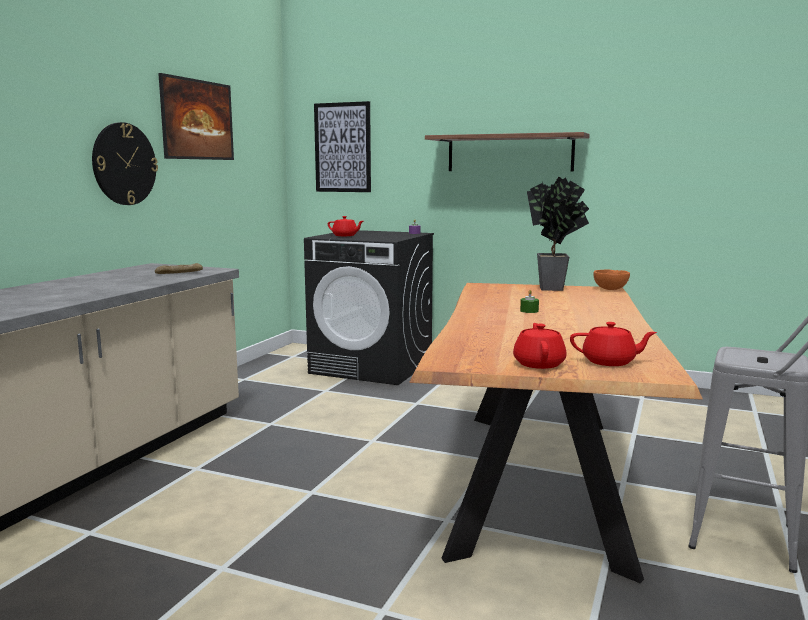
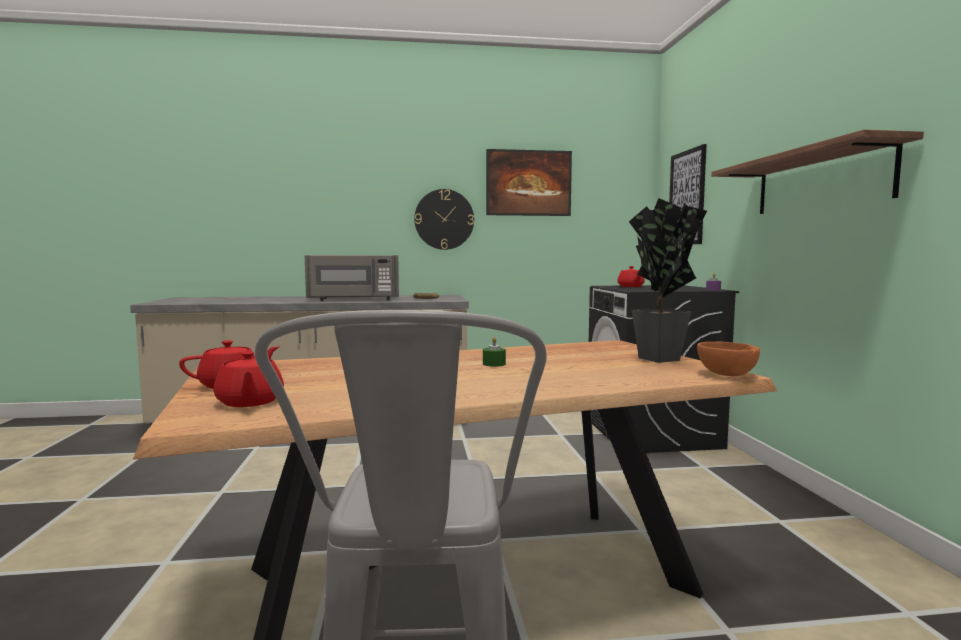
camera: 60 degrees right, 5 degrees down
none -> grey microwave [305,255,399,301]

